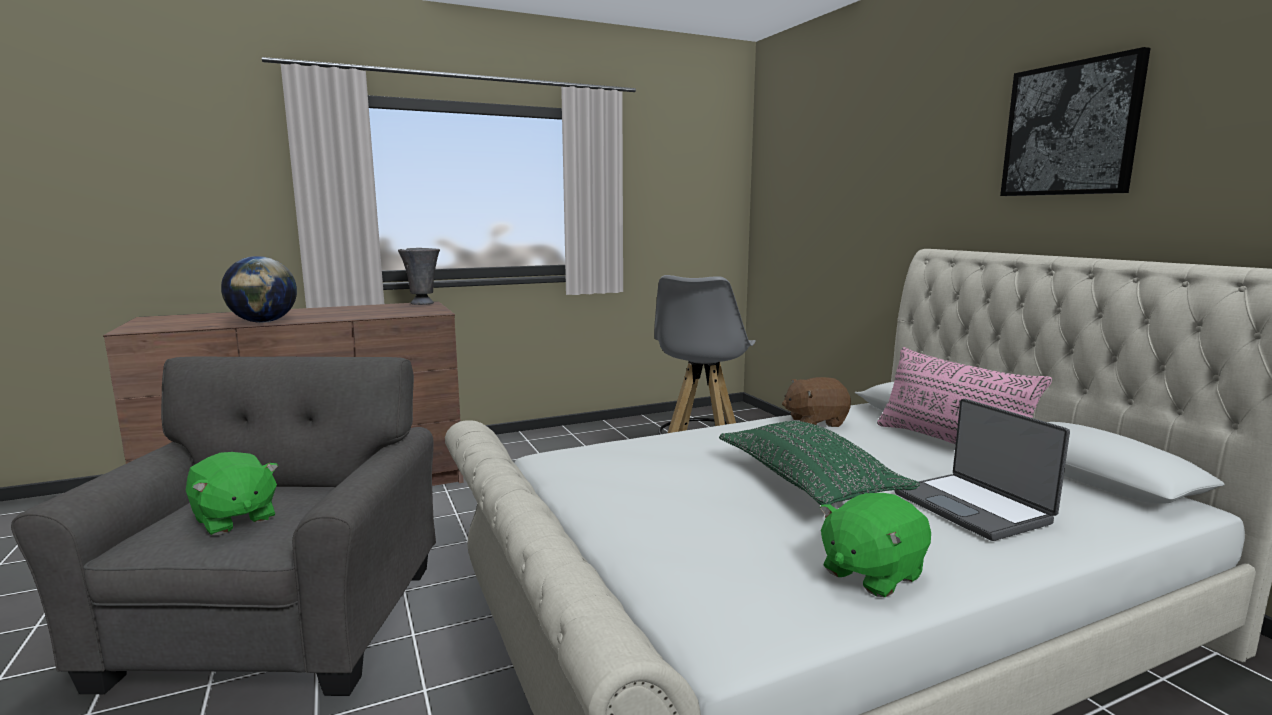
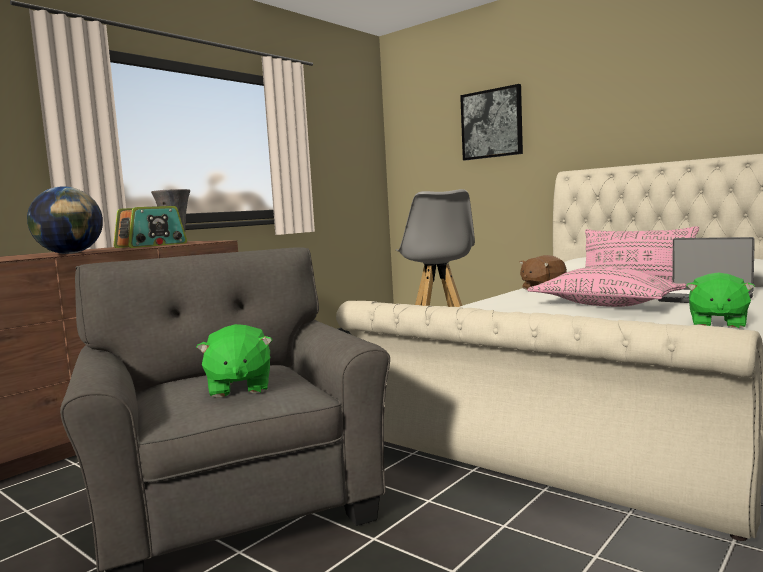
camera: 25 degrees left, 5 degrees down
green plush toy [186,452,279,535] -> green plush toy turned 60 degrees clockwise [196,324,272,397]
green pillow [719,421,920,505] -> pink pillow [527,266,686,307]
picture [1000,47,1151,196] -> picture moved to [460,84,523,160]
none -> radio [113,206,187,248]

